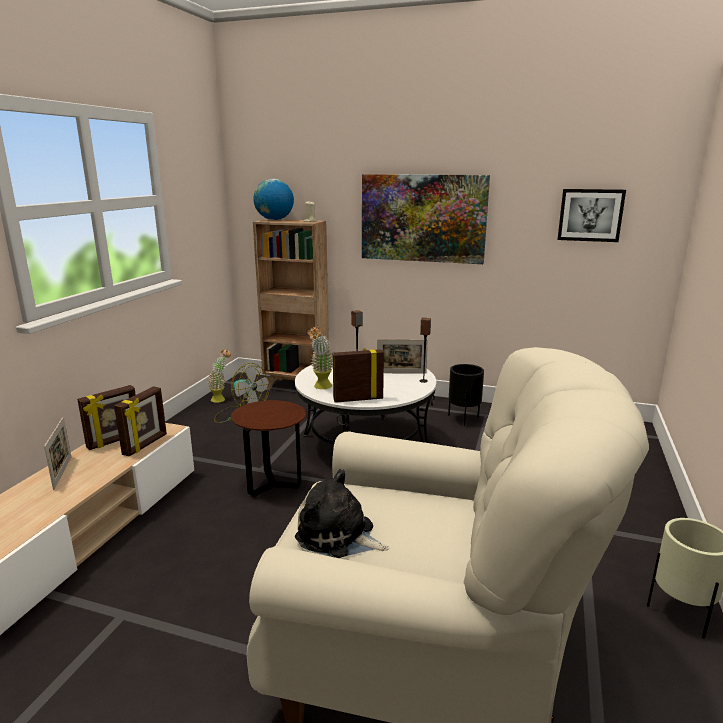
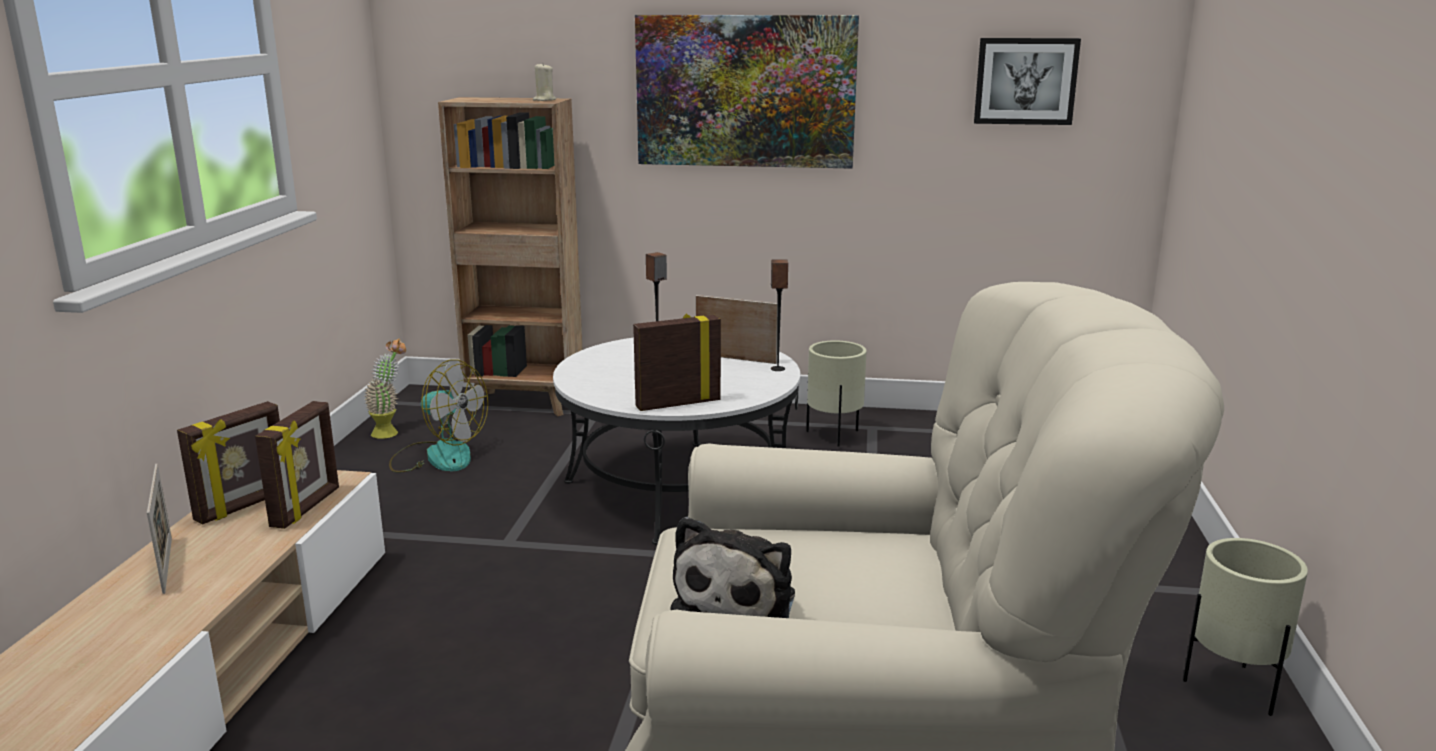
camera: 10 degrees left, 0 degrees up
brown side table [231,400,306,497] -> none
globe [253,179,294,220] -> none
plush toy [295,469,389,558] -> plush toy turned 90 degrees counterclockwise [671,517,795,618]
potted plant [307,326,333,389] -> none
picture frame [377,339,428,374] -> picture frame turned 150 degrees counterclockwise [696,295,777,364]
black planter [448,364,484,426] -> beige planter [806,340,867,446]

